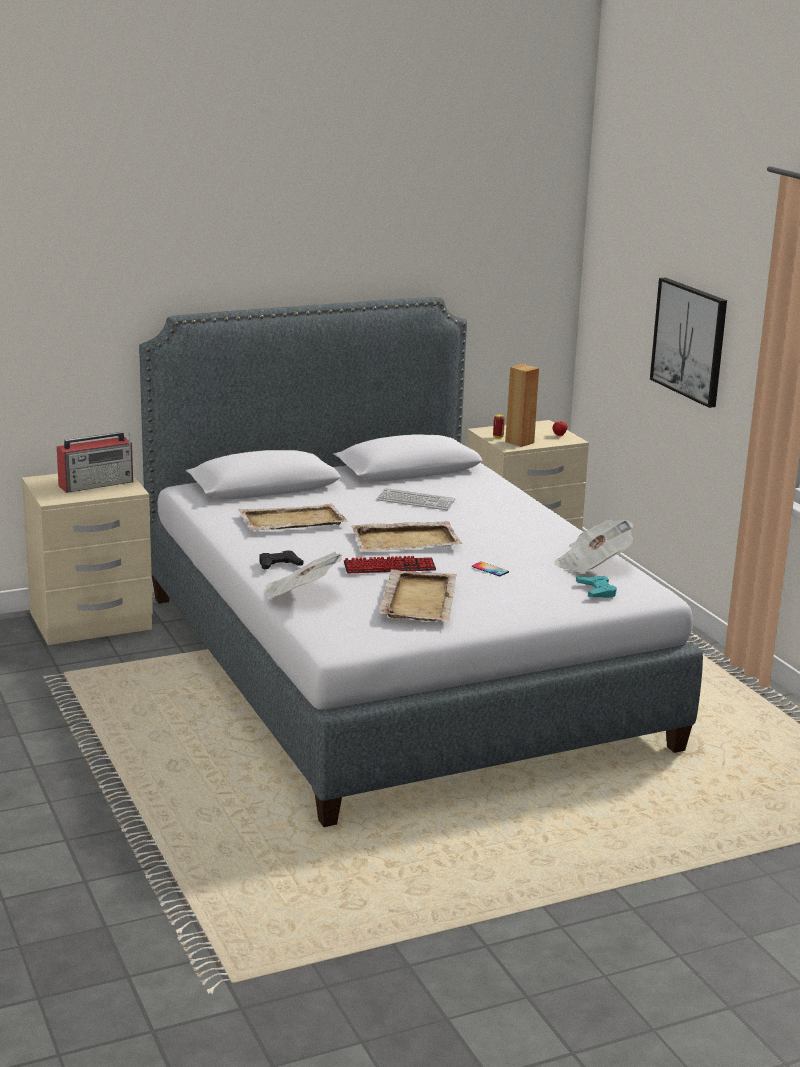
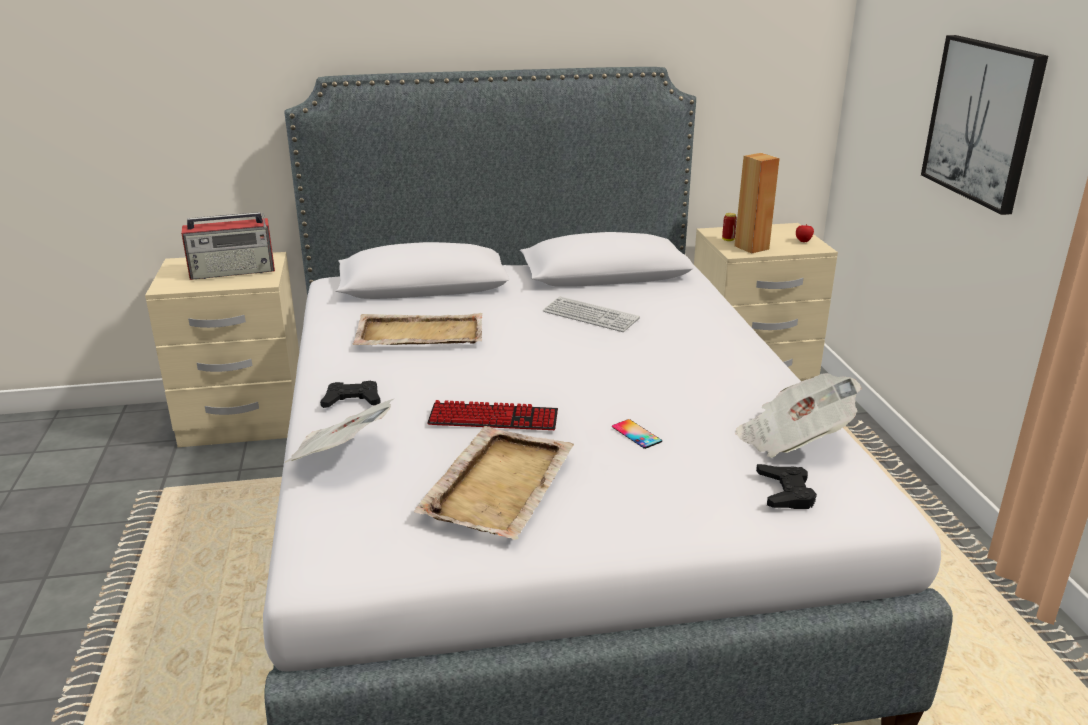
camera: 15 degrees right, 5 degrees up
beige tray [351,521,462,551] -> none
turquoise game controller [576,576,617,598] -> black game controller [756,464,817,509]

